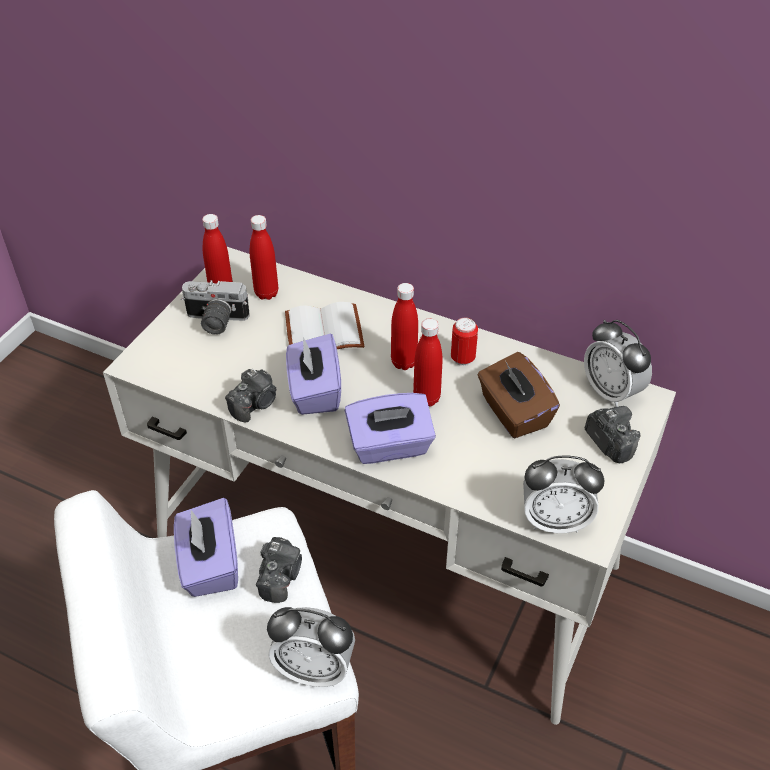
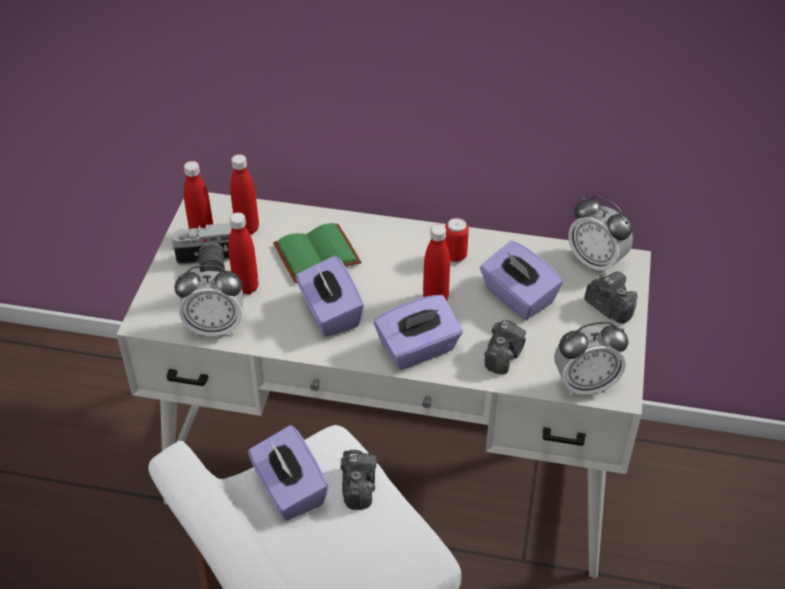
camera: 15 degrees left, 0 degrees up
camera [225,369,277,423] -> camera moved to [484,320,526,374]
alarm clock [267,607,355,687] -> alarm clock moved to [175,265,243,336]
white book [285,302,364,349] -> green book [273,223,361,284]
red bottle [391,283,418,370] -> red bottle moved to [228,212,259,295]
brown tissue box [478,352,560,438] -> purple tissue box [480,241,563,320]

